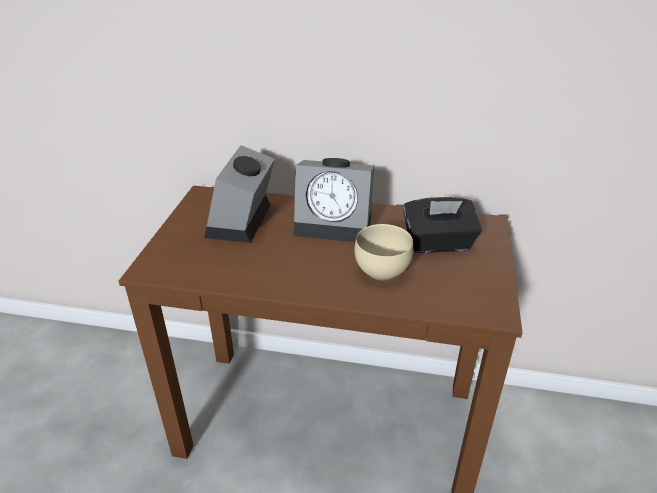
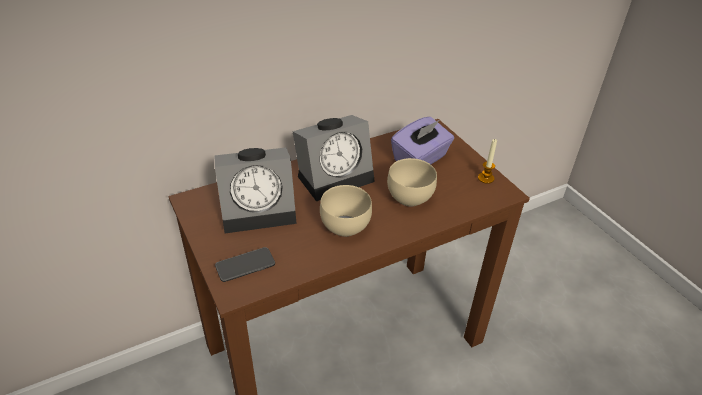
camera: 40 degrees left, 5 degrees up
alarm clock [205,145,275,243] -> alarm clock turned 75 degrees counterclockwise [215,148,297,233]
black tissue box [403,197,482,253] -> purple tissue box [391,117,454,164]
none -> phone [215,247,275,282]
none -> beige bowl [320,185,372,237]
none -> candle [478,139,497,184]

